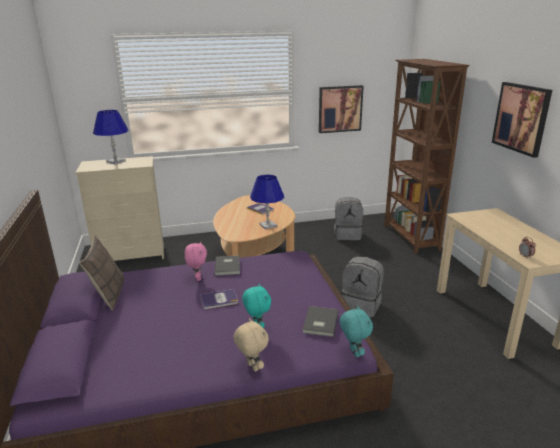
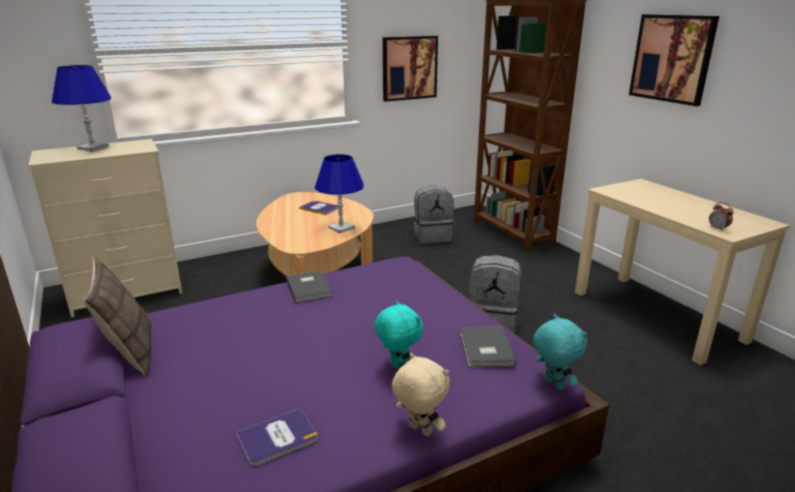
camera: 15 degrees left, 0 degrees up
pink plush toy [185,241,207,281] -> none
book [200,289,238,309] -> book moved to [236,408,318,466]

